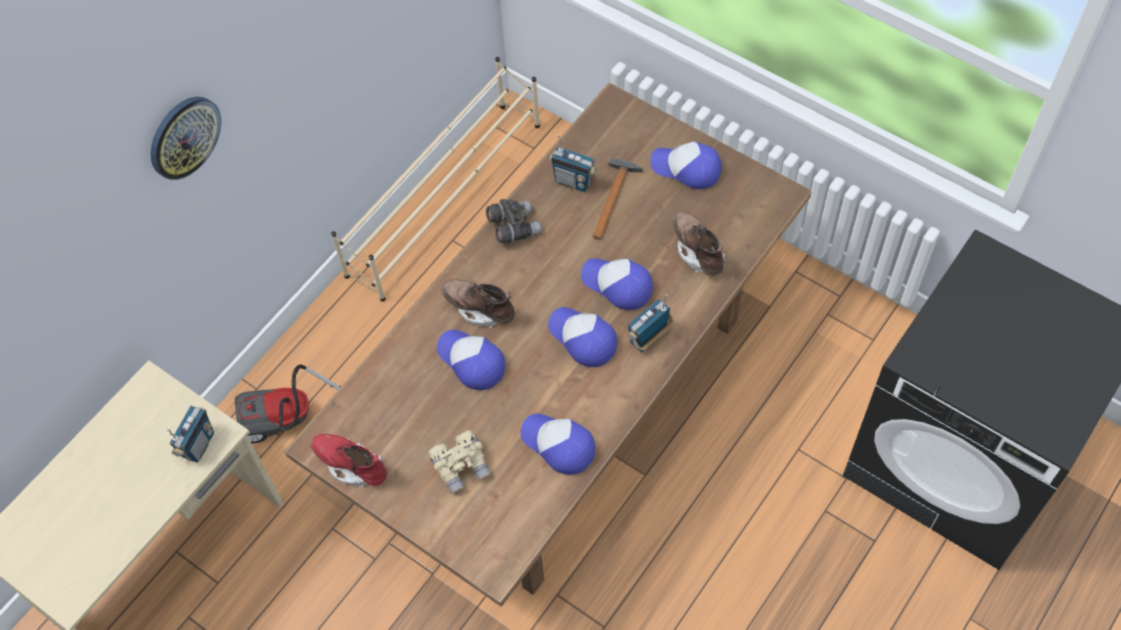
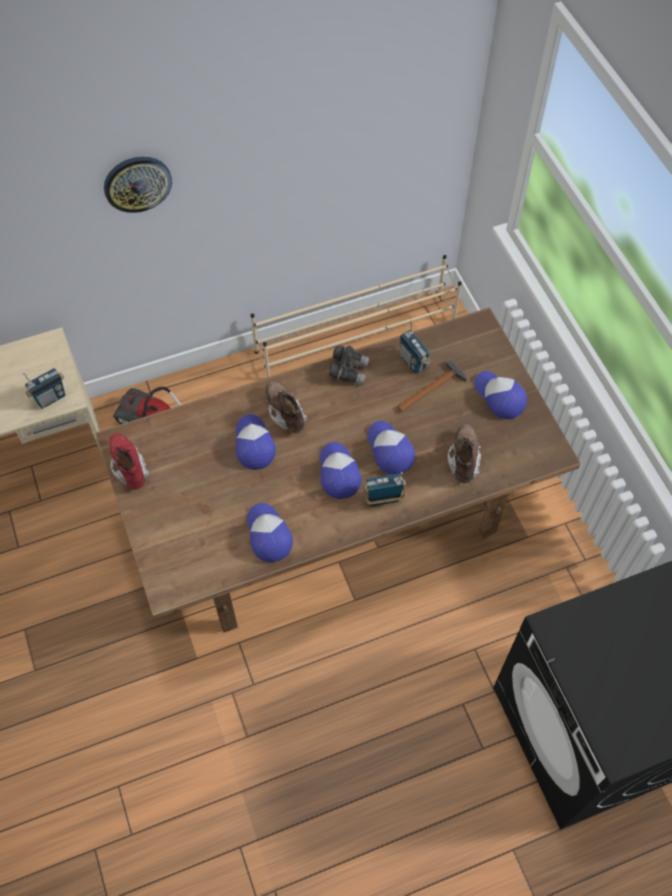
camera: 30 degrees right, 0 degrees up
beige binoculars [429,430,491,493] -> none

